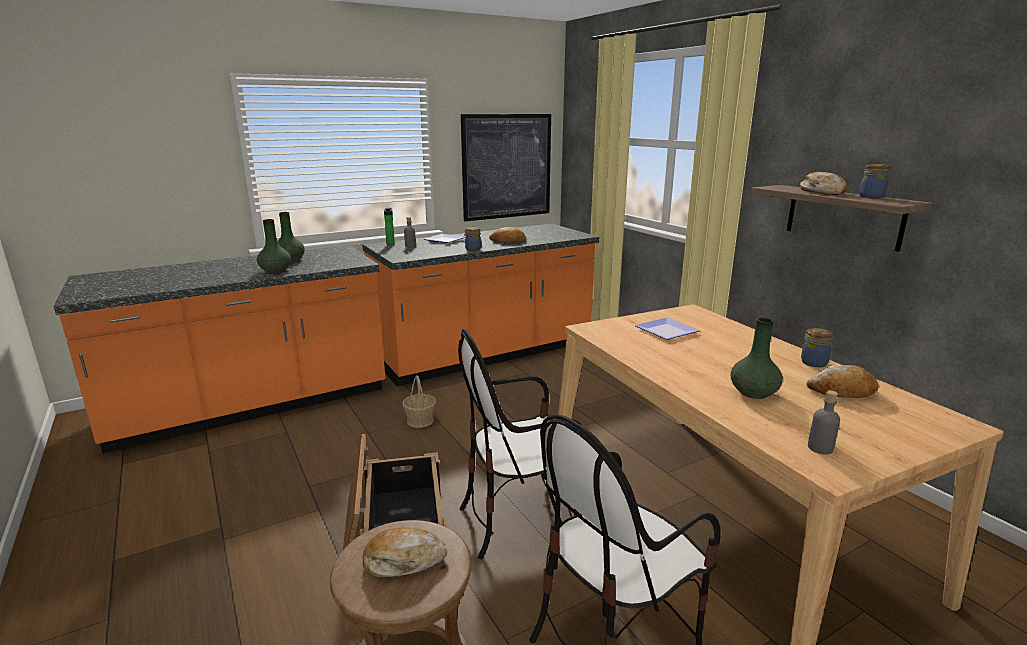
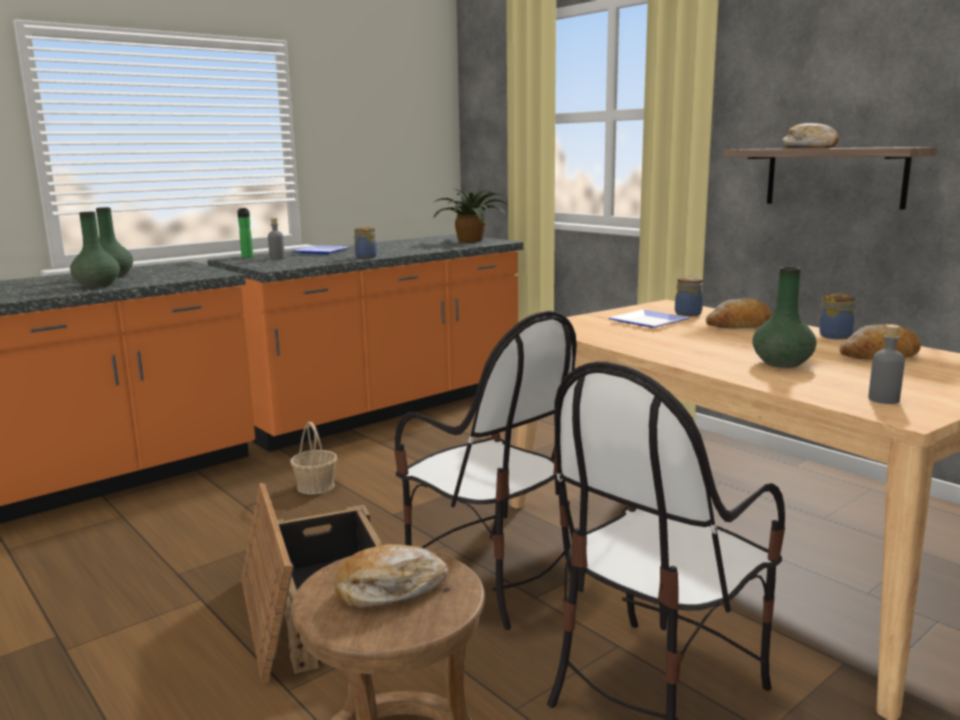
camera: 10 degrees left, 5 degrees down
chair [458,329,583,559] -> chair turned 105 degrees counterclockwise [394,311,577,630]
picture [461,114,551,221] -> none
bread [489,227,525,243] -> bread moved to [706,298,772,328]
jar [859,164,890,199] -> jar moved to [675,277,703,316]
none -> potted plant [433,189,506,242]

